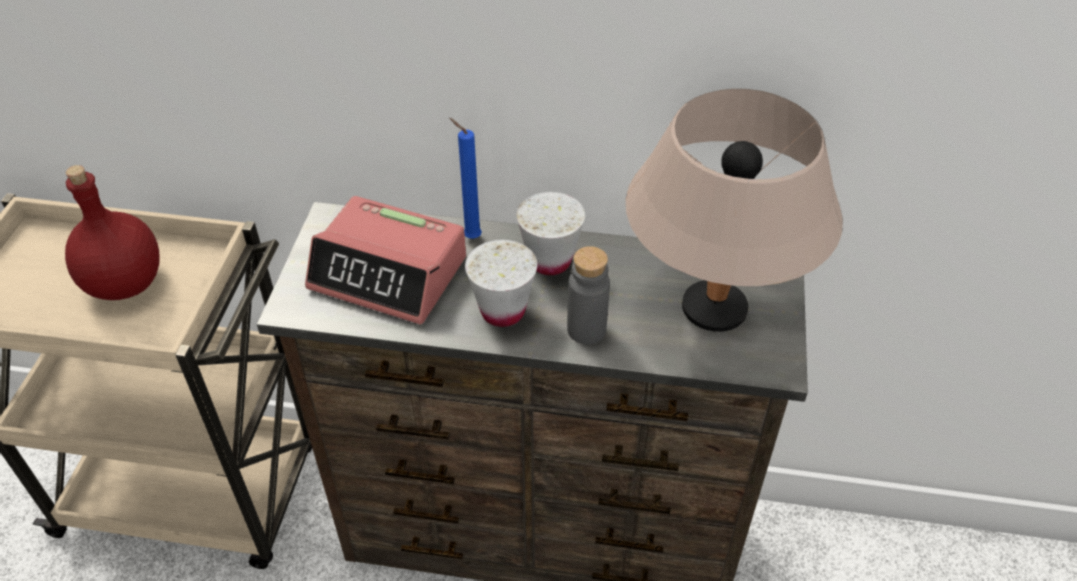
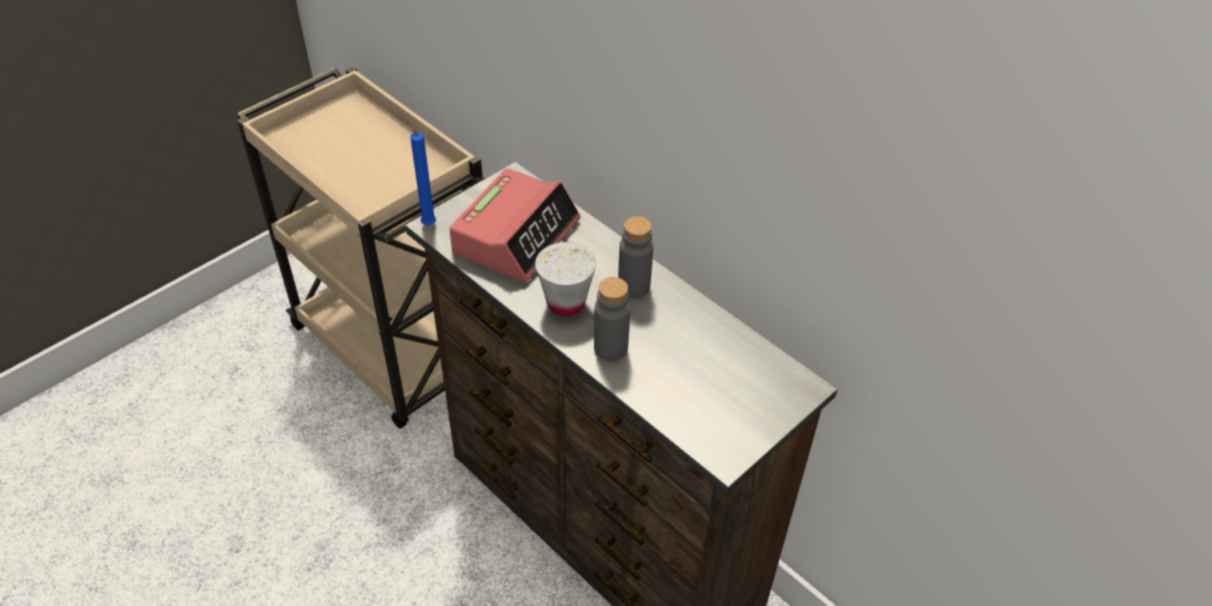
camera: 35 degrees right, 0 degrees up
red bottle [65,165,160,300] -> none
alarm clock [305,196,466,325] -> alarm clock turned 120 degrees counterclockwise [449,168,581,283]
blue candle [449,118,482,239] -> blue candle moved to [409,118,436,225]
white cup [516,192,585,275] -> grey bottle [618,216,653,298]
beige table lamp [626,89,843,332] -> none

